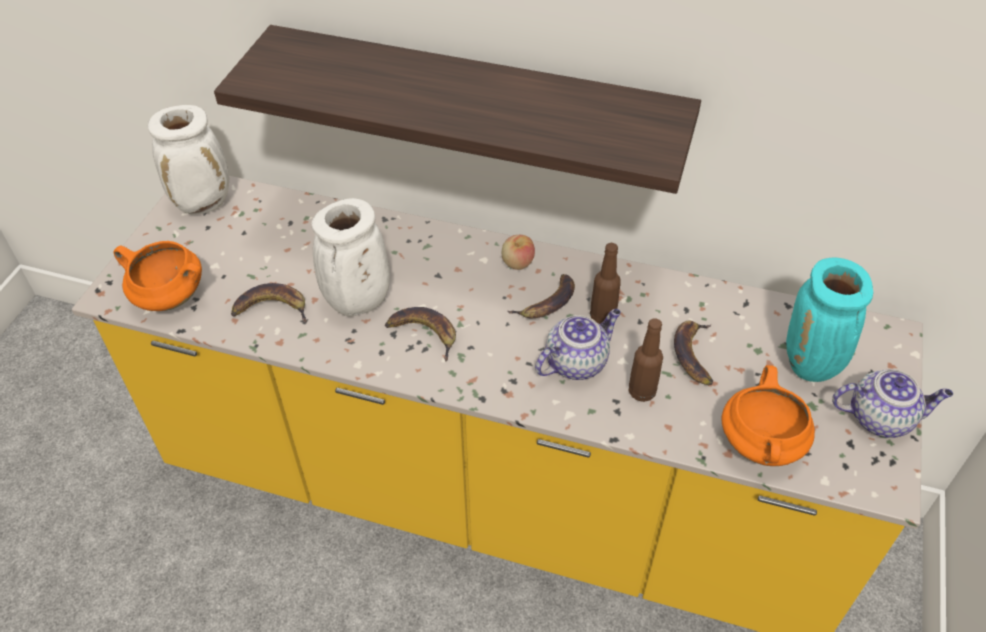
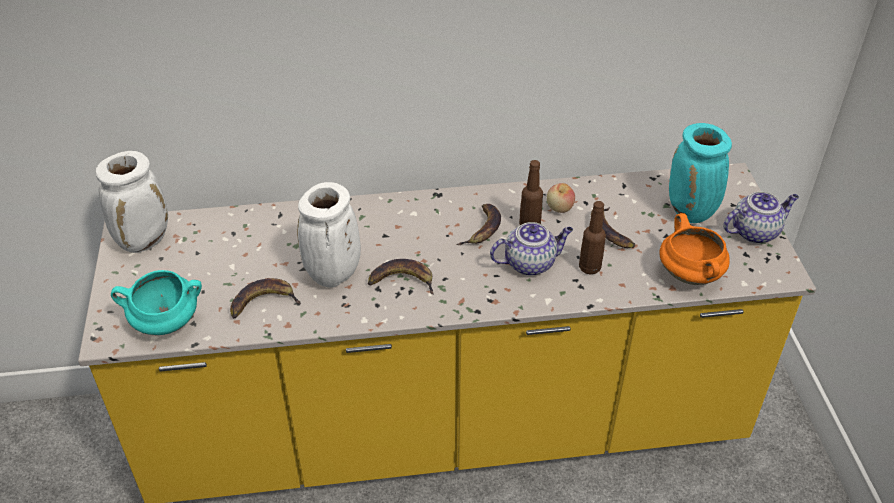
camera: 25 degrees left, 5 degrees down
orange cooking pot [113,241,202,311] -> turquoise cooking pot [111,270,202,335]
shelf [214,25,701,194] -> none
apple [502,235,535,270] -> apple moved to [547,183,575,213]
teapot [535,309,621,380] -> teapot turned 45 degrees clockwise [490,222,573,276]

